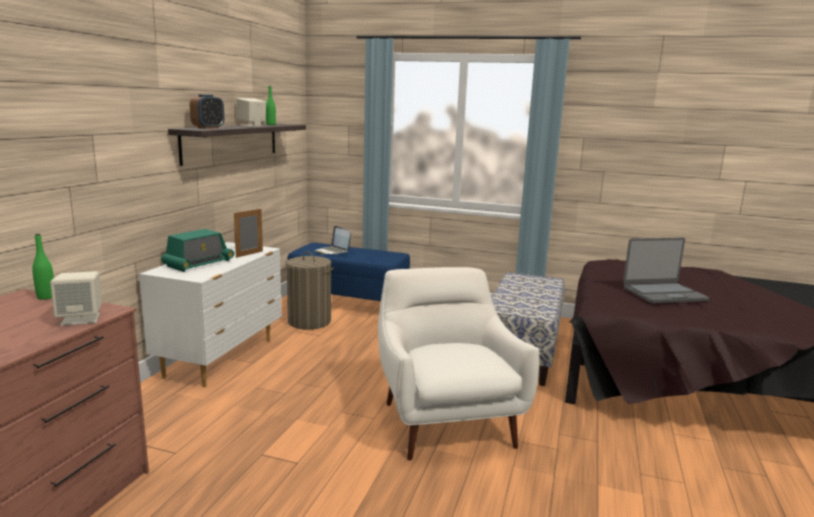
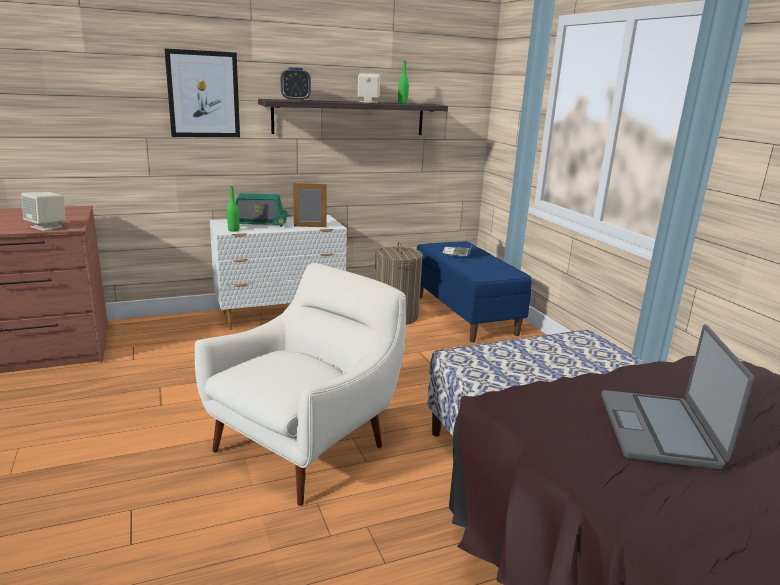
camera: 50 degrees right, 5 degrees up
green bottle [32,234,54,300] -> green bottle moved to [227,187,239,232]
laptop [623,238,709,304] -> laptop turned 60 degrees clockwise [601,324,755,470]
none -> picture [165,49,240,137]

